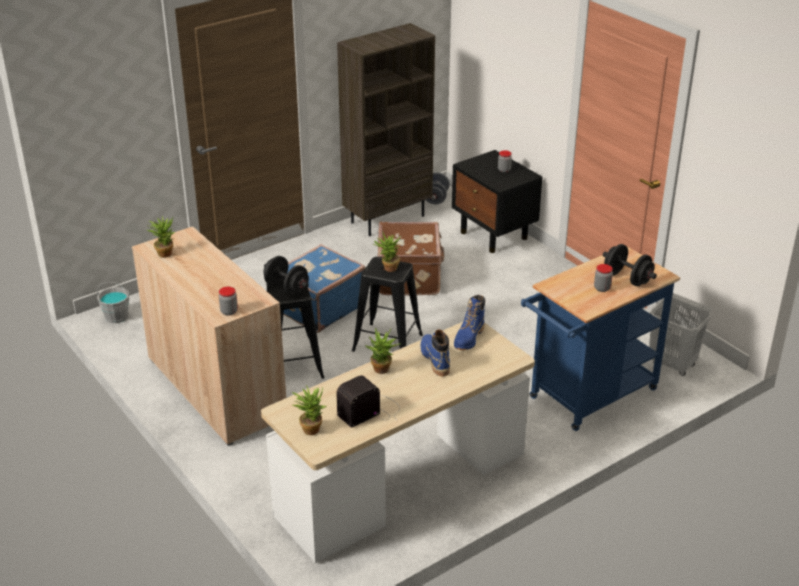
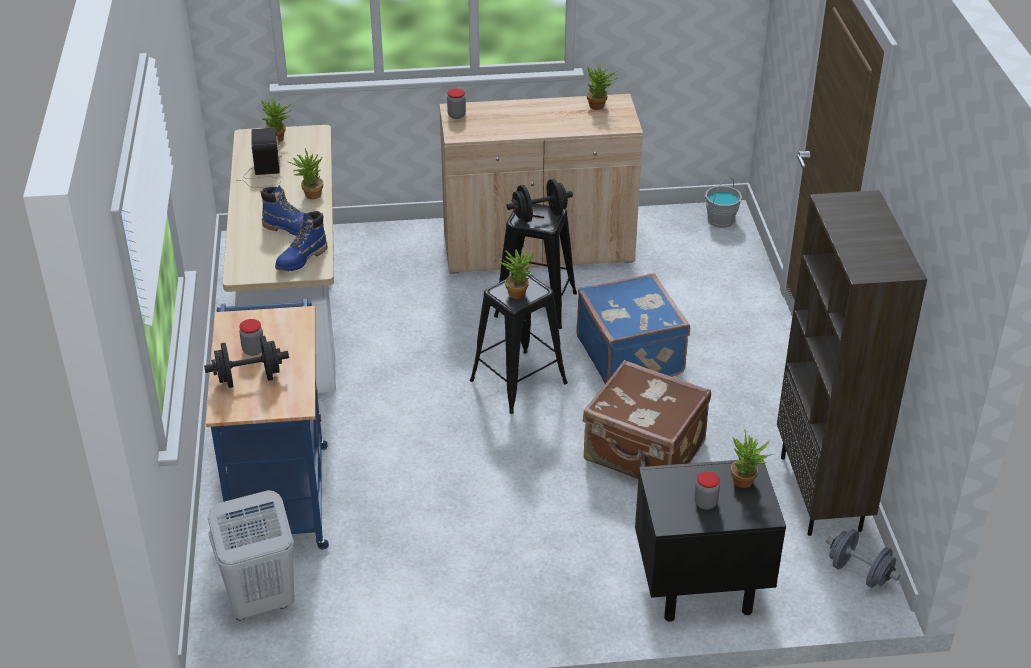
camera: 120 degrees right, 5 degrees up
blue boot [454,295,485,350] -> blue boot turned 105 degrees counterclockwise [275,211,327,271]
none -> potted plant [731,429,773,488]

